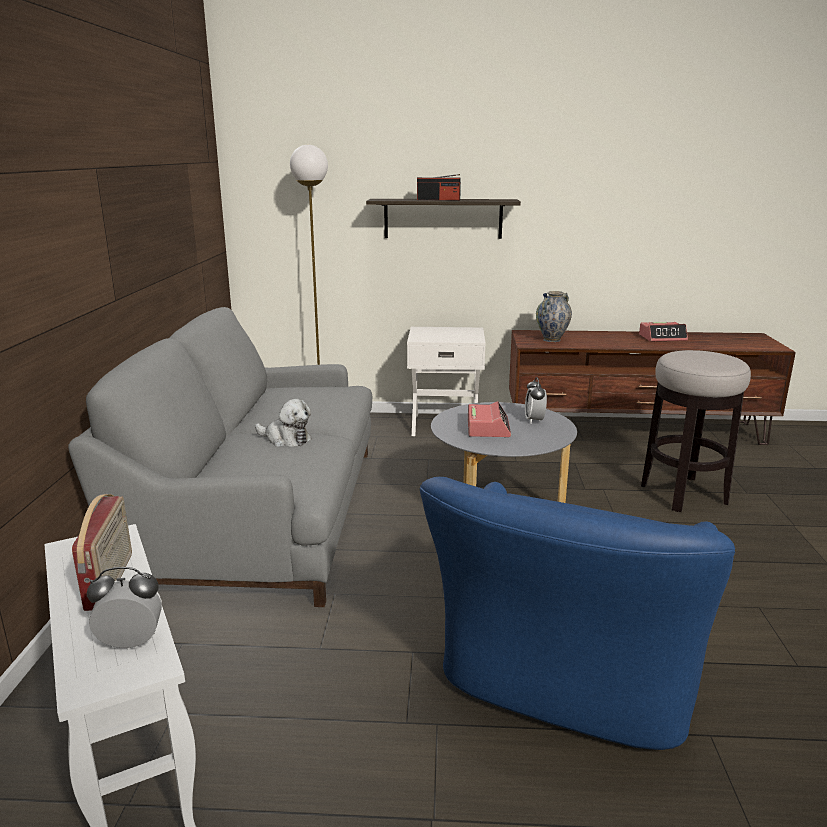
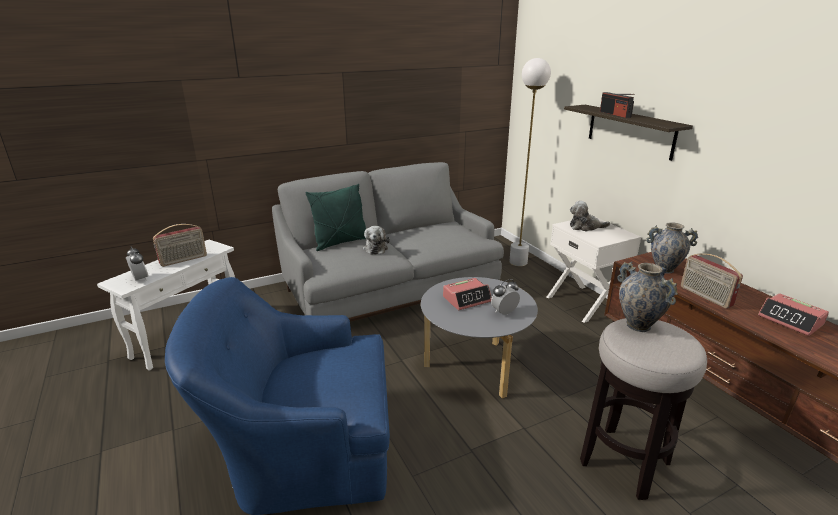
camera: 60 degrees right, 5 degrees up
none -> green pillow [306,184,366,251]
none -> plush toy [570,201,610,231]
none -> vase [617,261,678,332]
none -> radio [681,253,743,308]

